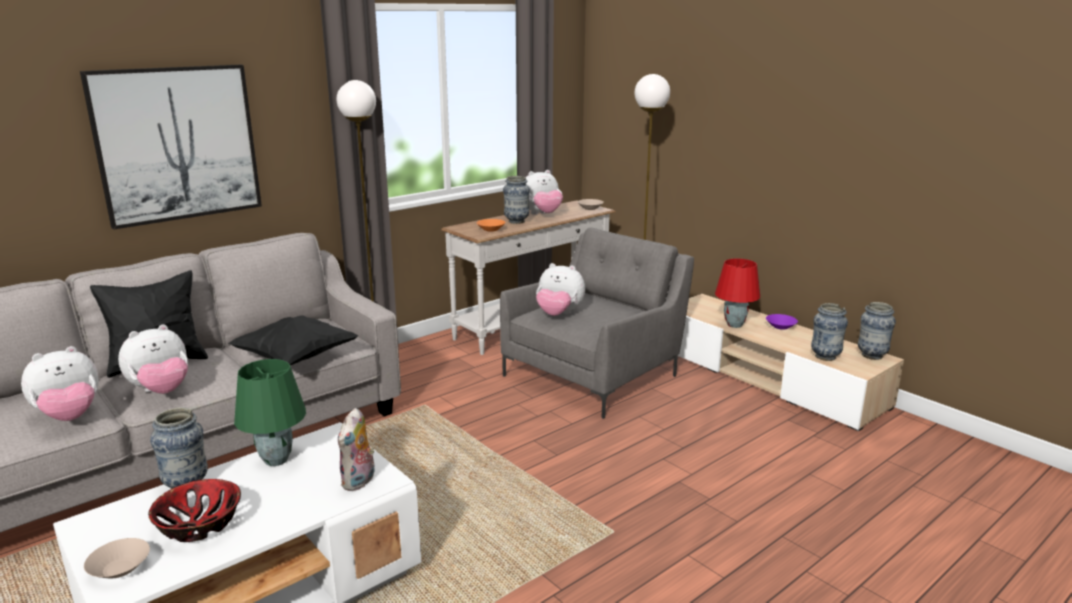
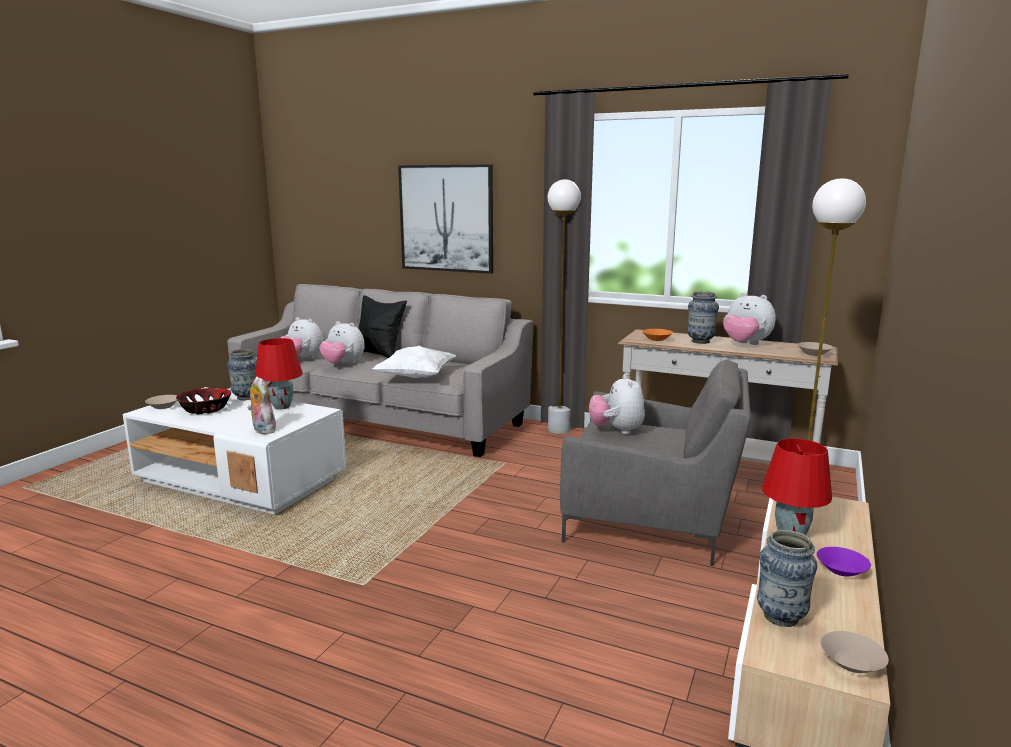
camera: 65 degrees right, 5 degrees down
black pillow [228,315,358,365] -> white pillow [372,345,456,378]
green table lamp [234,359,306,466] -> red table lamp [255,338,303,410]
plush toy [338,408,375,491] -> plush toy turned 60 degrees clockwise [248,377,277,434]
vase [858,302,896,360] -> beige bowl [820,631,889,673]

